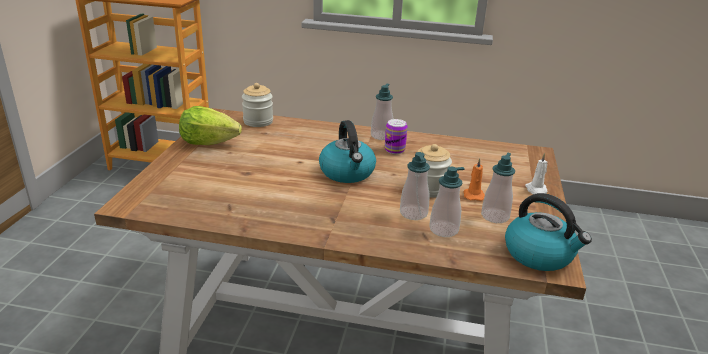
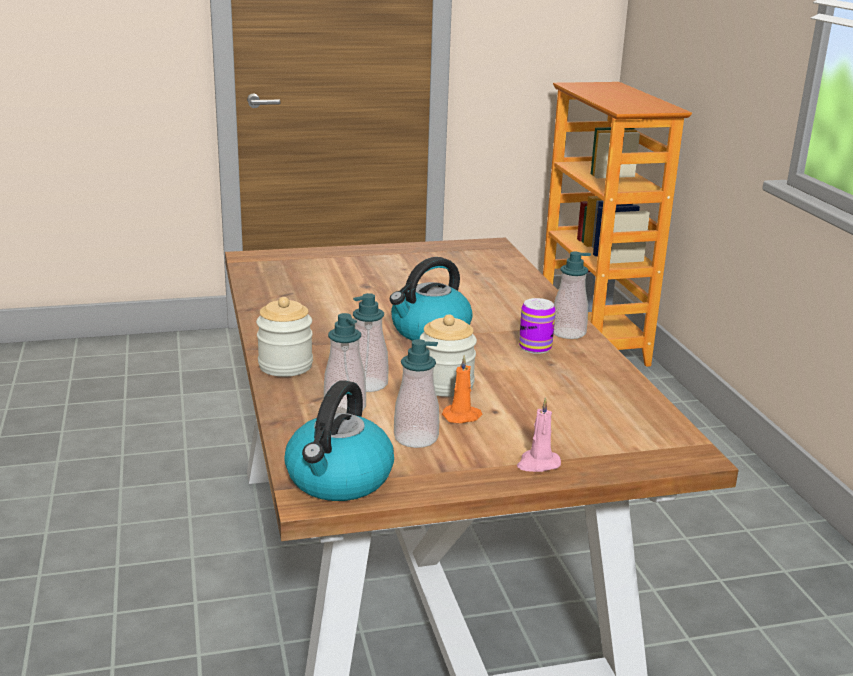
camera: 65 degrees right, 5 degrees down
lettuce [179,106,242,145] -> none
jar [242,83,273,127] -> jar moved to [256,297,313,377]
white candle [525,153,547,194] -> pink candle [517,397,561,472]

